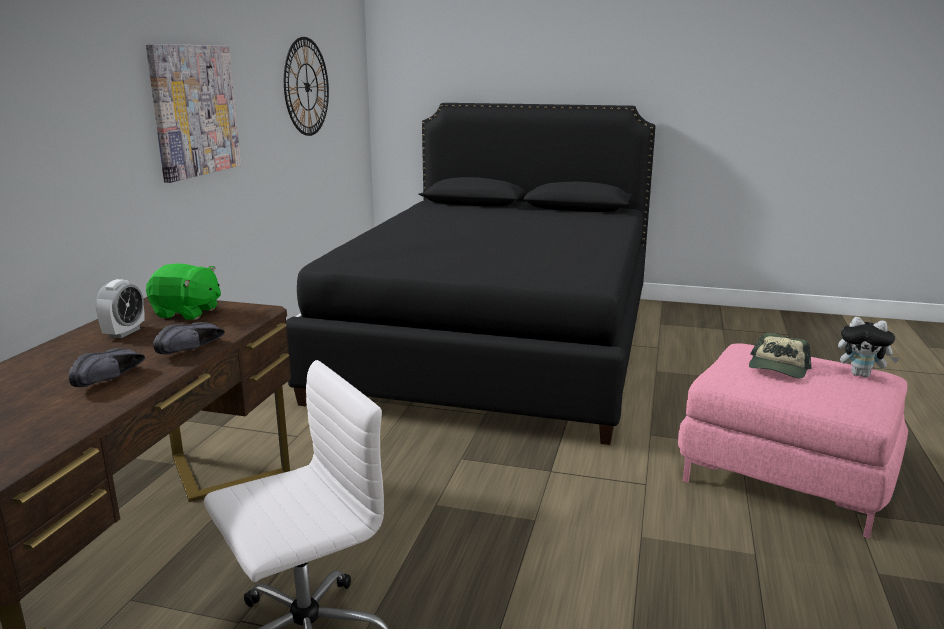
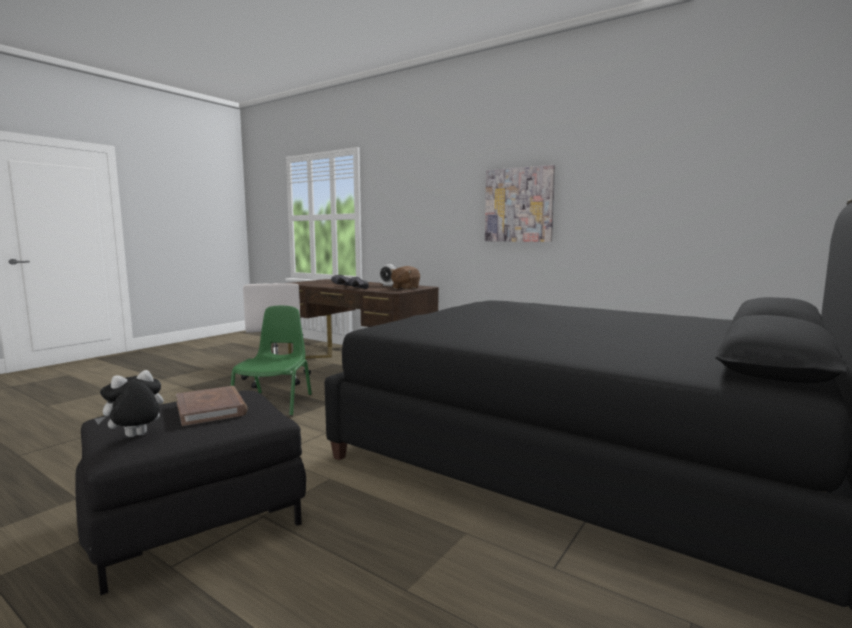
camera: 110 degrees right, 10 degrees down
green plush toy [146,264,221,320] -> brown plush toy [390,266,420,290]
wall clock [284,37,329,136] -> none
pink ottoman [678,343,908,539] -> black ottoman [75,390,306,595]
cap [749,333,812,379] -> brown book [176,386,248,426]
none -> green chair [231,306,312,416]

